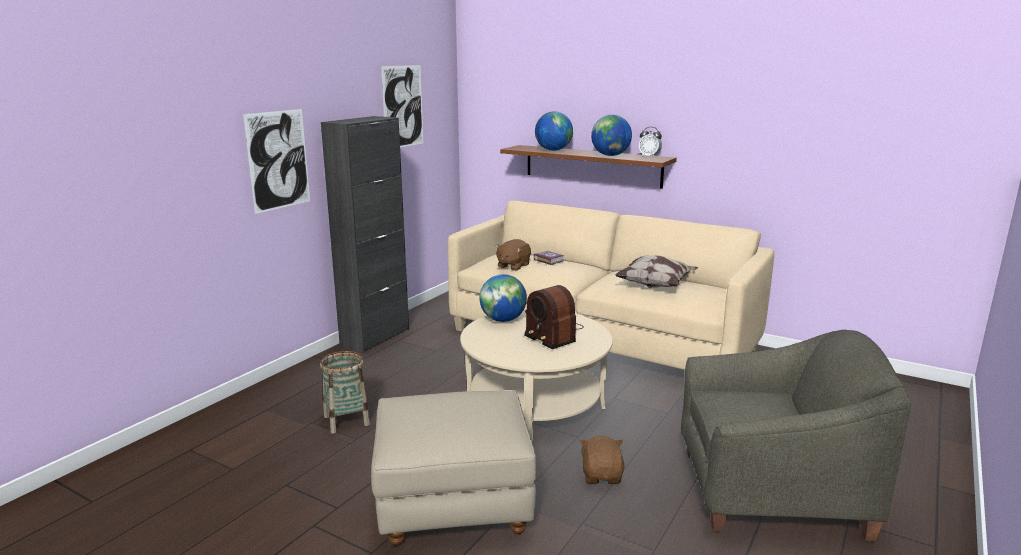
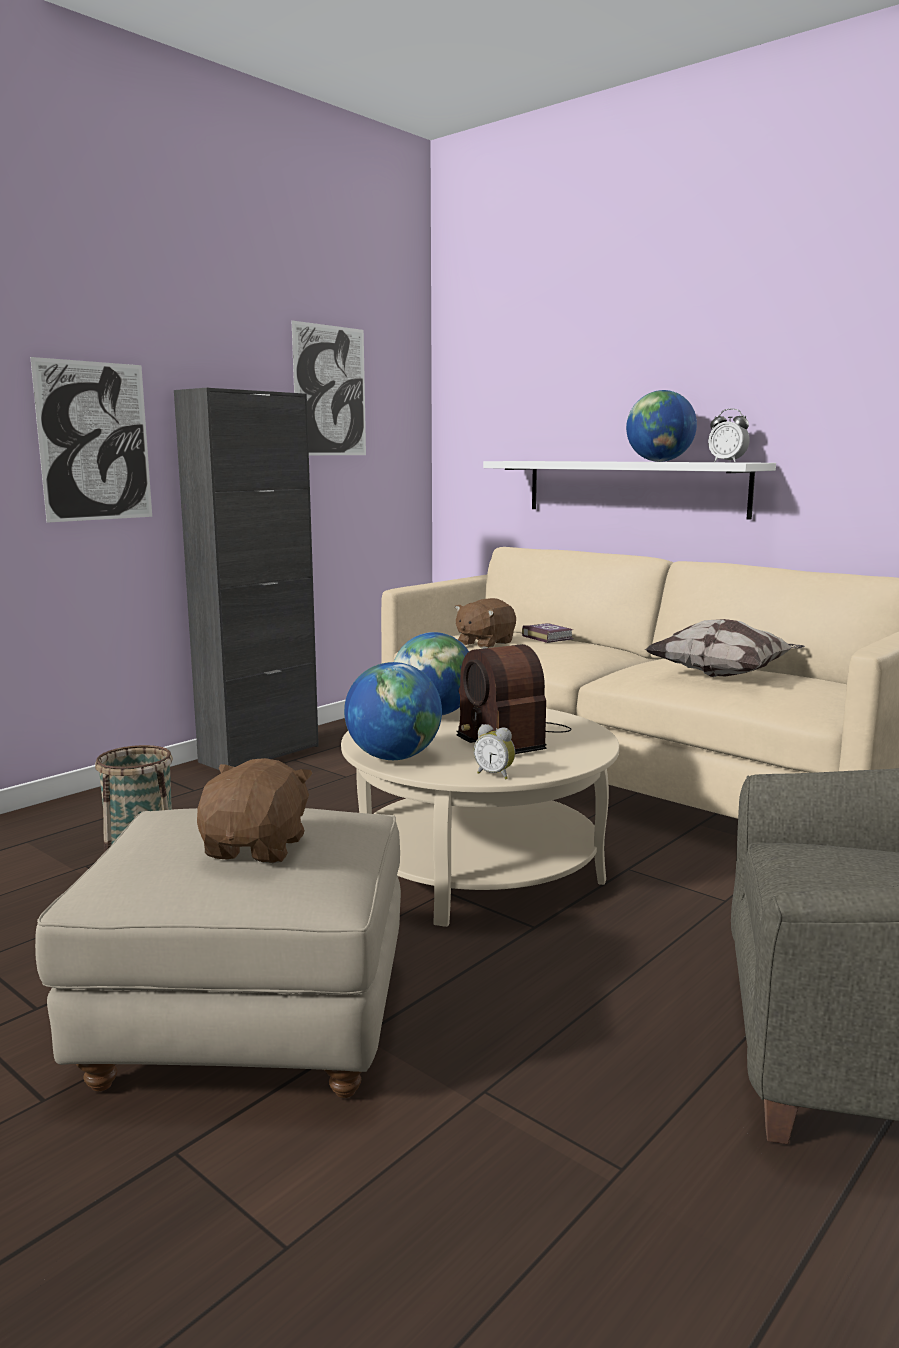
camera: 10 degrees right, 5 degrees down
brown shelf [500,145,677,189] -> white shelf [483,461,776,520]
globe [535,111,573,151] -> globe moved to [344,662,442,760]
brown plush toy [579,436,624,484] -> brown plush toy moved to [197,758,313,863]
none -> alarm clock [474,724,515,779]

